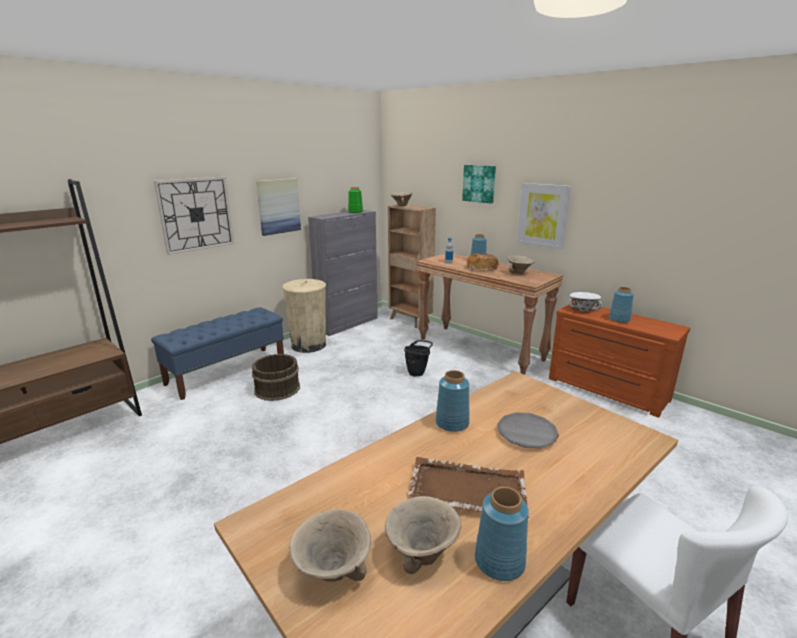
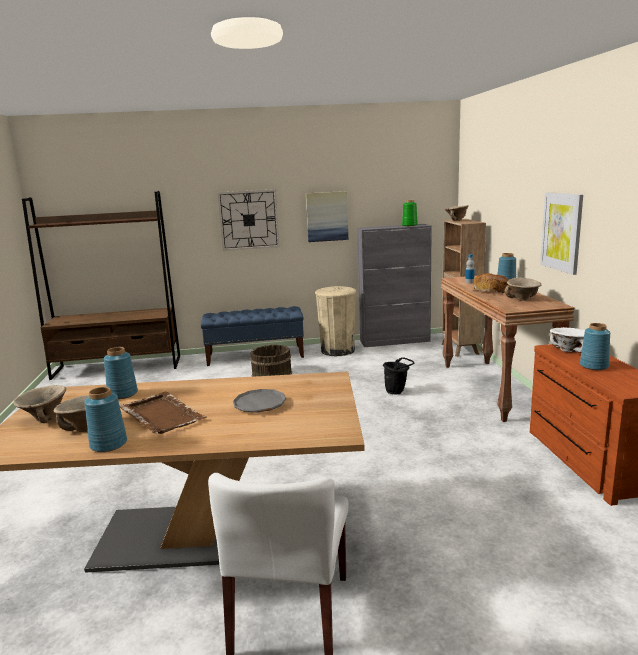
camera: 40 degrees right, 5 degrees down
blue vase [436,370,470,432] -> blue vase moved to [104,347,138,399]
picture [462,165,496,204] -> none

